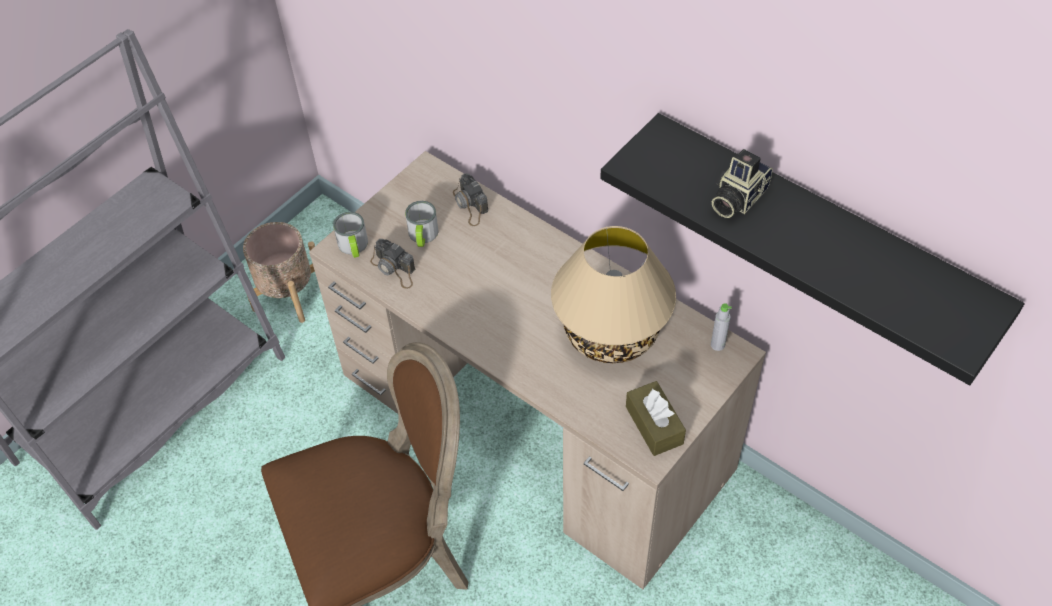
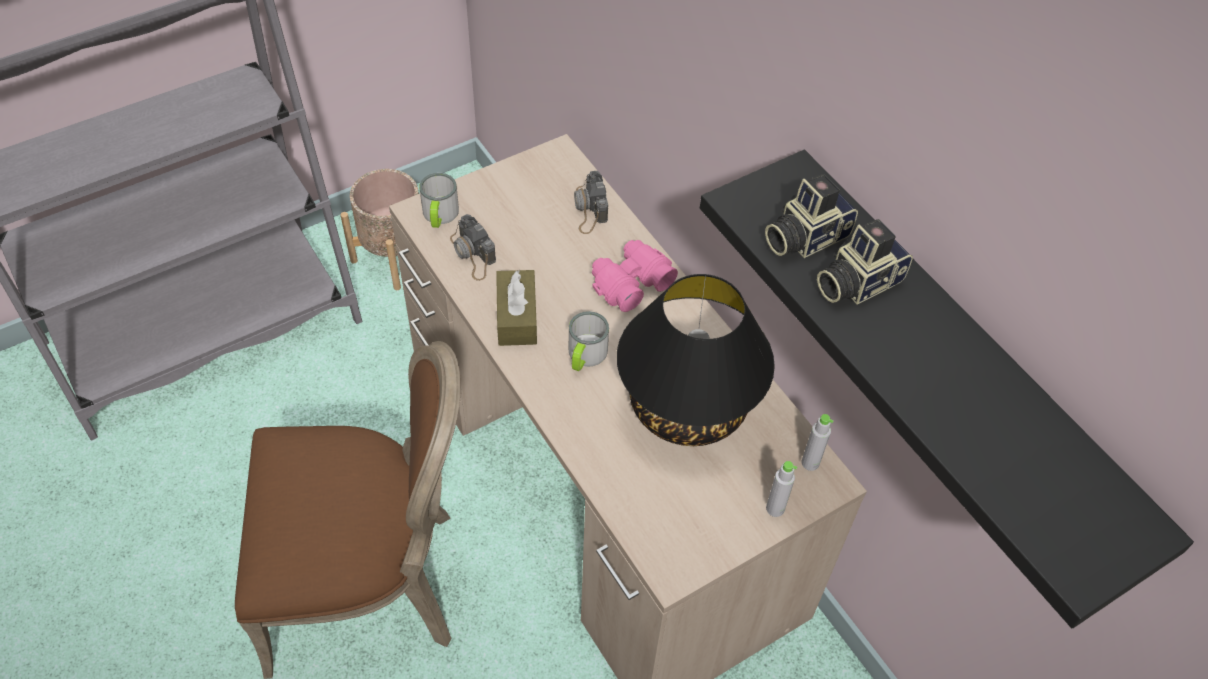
camera: 15 degrees right, 0 degrees up
mug [405,201,439,247] -> mug moved to [569,311,609,371]
beige table lamp [551,226,676,363] -> black table lamp [617,274,775,446]
brown tissue box [626,381,686,456] -> brown tissue box moved to [496,270,537,346]
none -> pink binoculars [592,240,678,312]
none -> camera [765,174,858,258]
none -> grey bottle [766,461,797,517]

